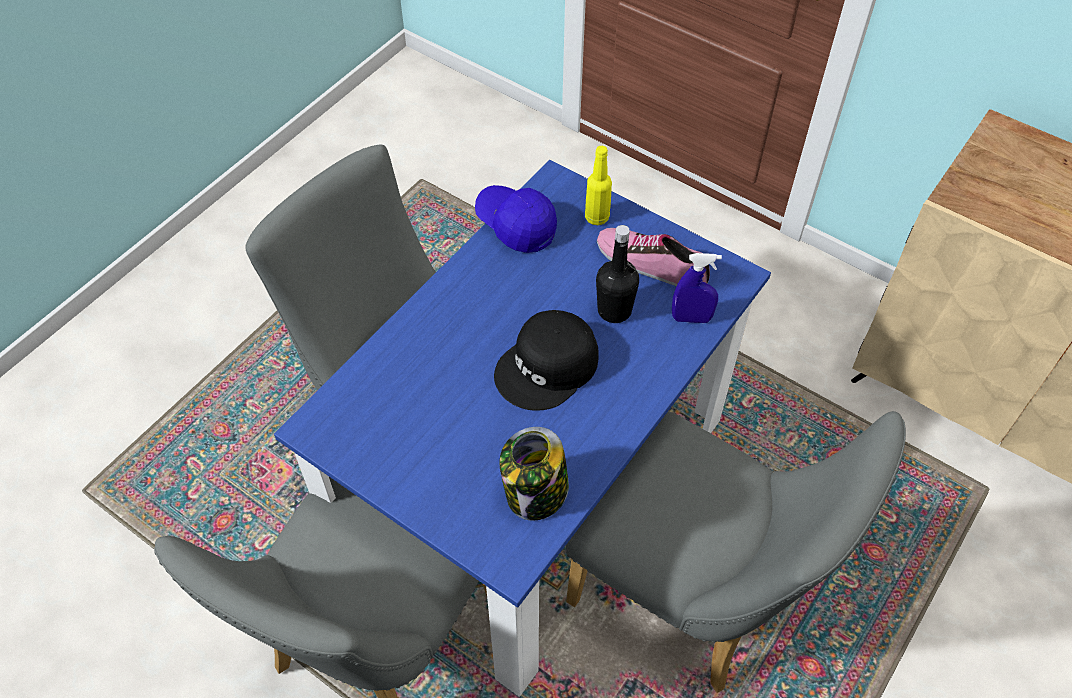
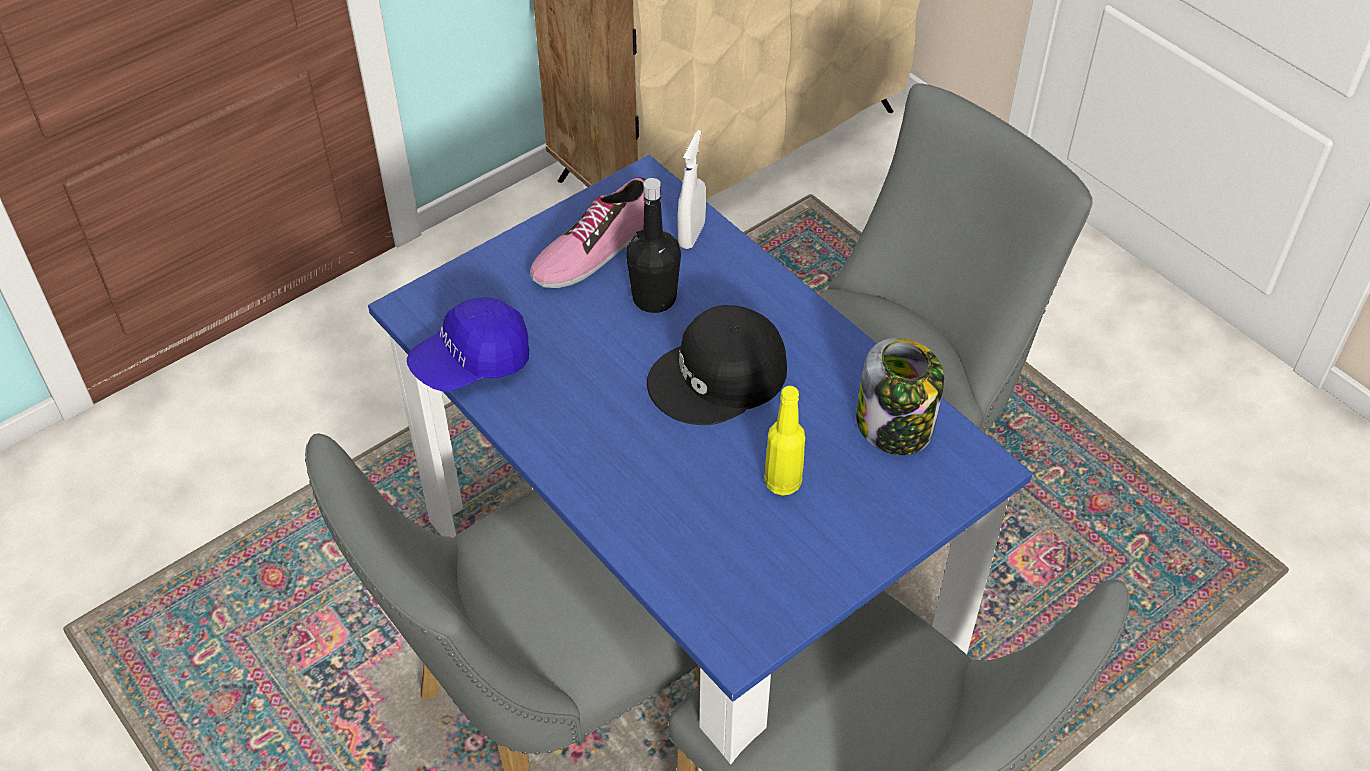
camera: 75 degrees left, 5 degrees down
black cap [494,310,599,411] -> black cap turned 90 degrees clockwise [647,305,787,425]
yellow bottle [585,146,612,225] -> yellow bottle moved to [764,386,805,496]
blue spray bottle [672,253,722,323] -> white spray bottle [678,130,706,249]

